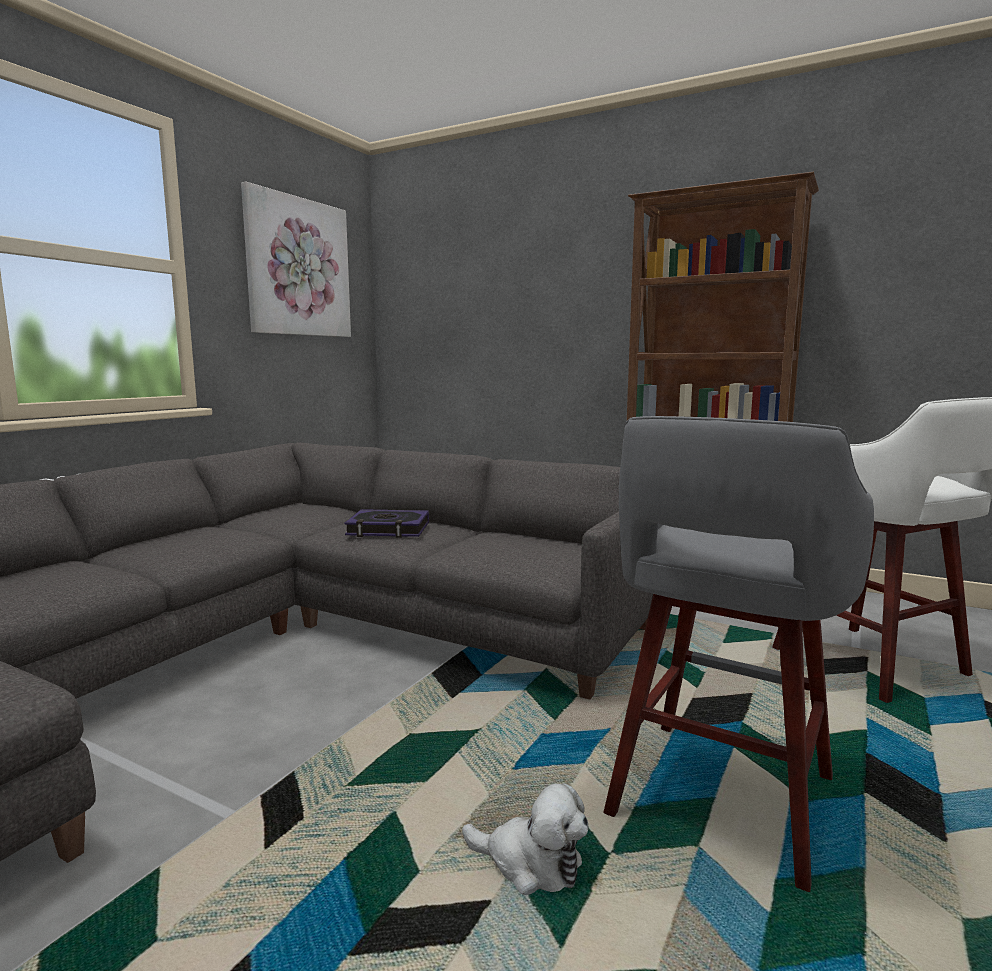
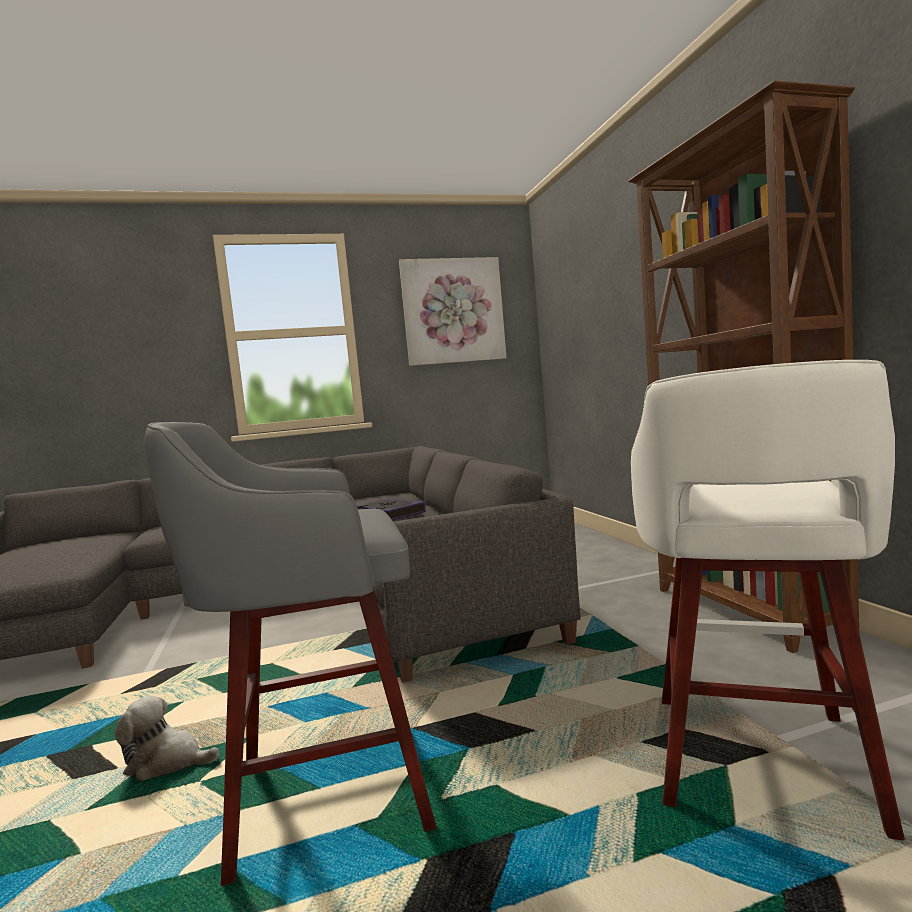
camera: 45 degrees right, 5 degrees down
plush toy [462,783,589,895] -> plush toy turned 120 degrees clockwise [114,696,220,781]

